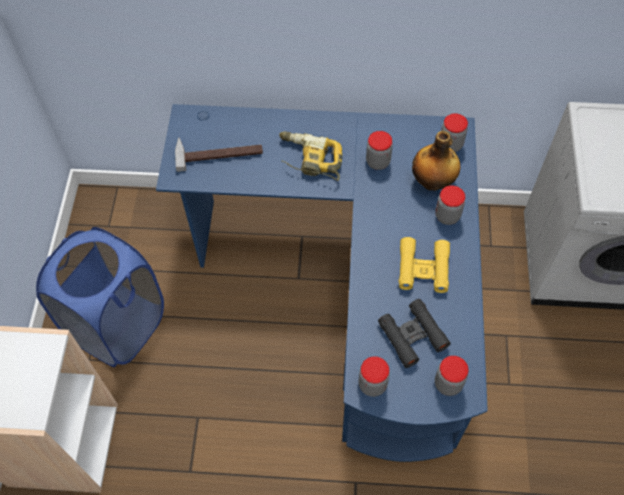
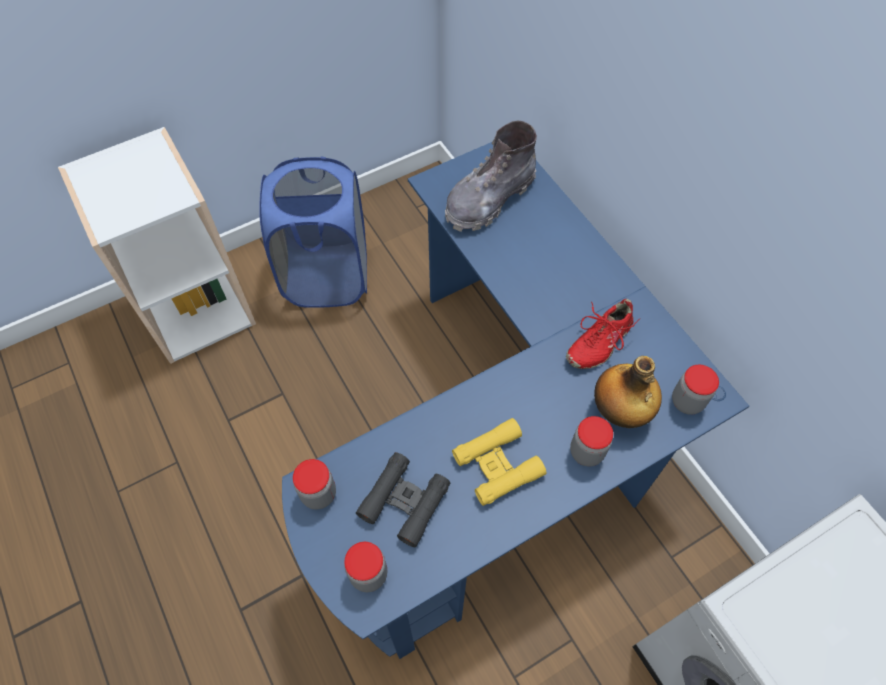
camera: 55 degrees right, 0 degrees up
hammer [175,138,263,172] -> grey boot [445,121,537,232]
power drill [279,131,342,181] -> none
jar [366,131,393,170] -> red shoe [566,299,640,369]

